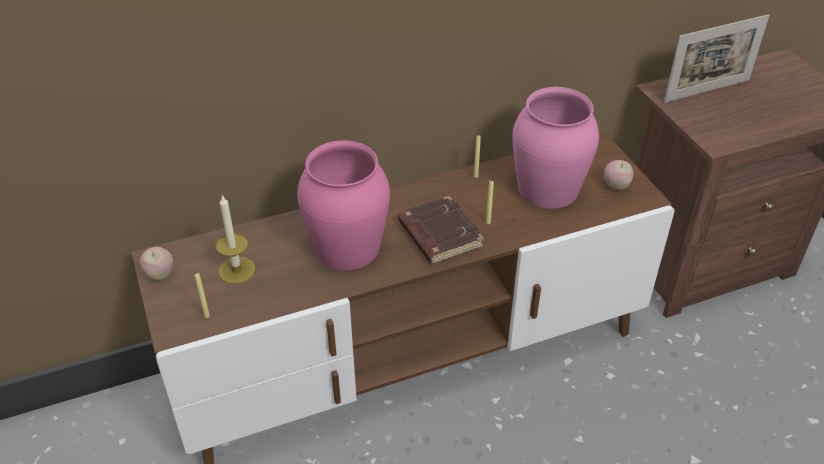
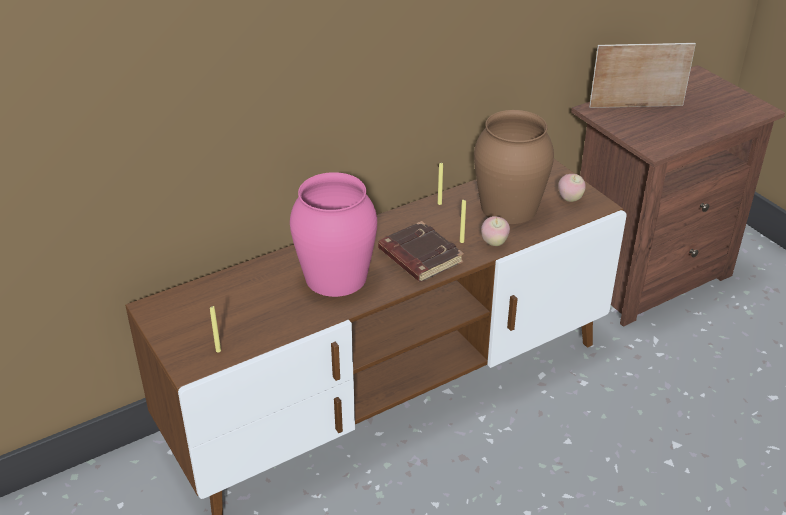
camera: 10 degrees left, 5 degrees down
apple [139,247,173,281] -> apple moved to [481,216,510,246]
candle [216,195,256,284] -> none
pink vase [512,87,599,209] -> brown vase [474,110,554,224]
picture frame [664,14,769,102] -> picture frame turned 150 degrees counterclockwise [589,43,696,108]

